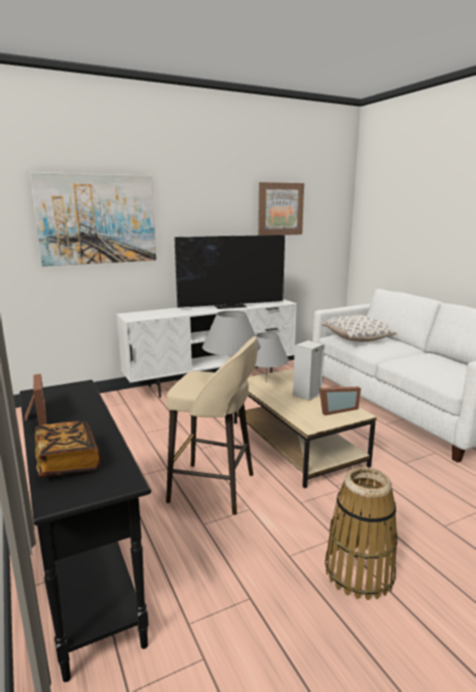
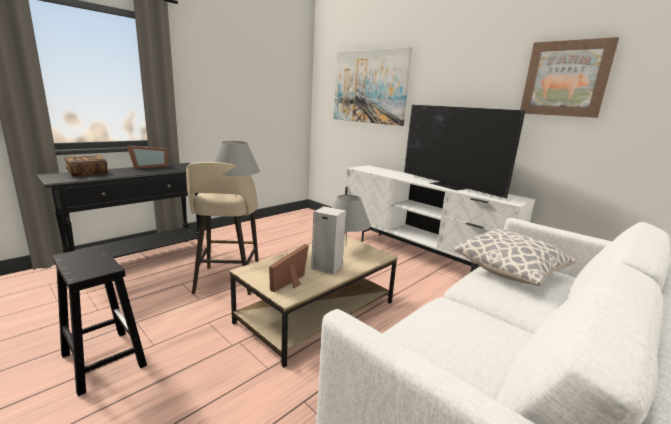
camera: 70 degrees right, 0 degrees up
picture frame [319,387,361,416] -> picture frame turned 75 degrees clockwise [269,244,309,292]
basket [325,467,398,600] -> black stool [53,245,147,396]

